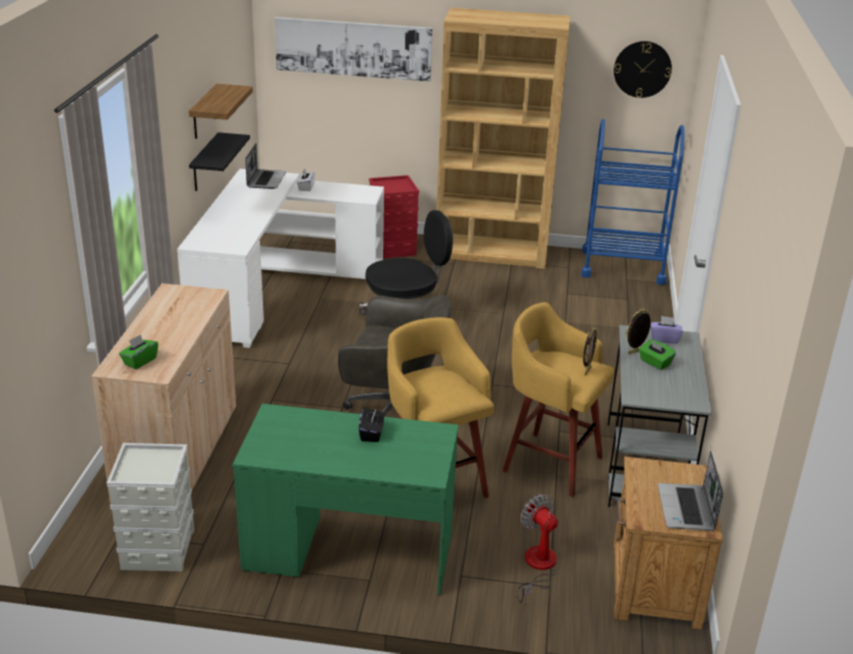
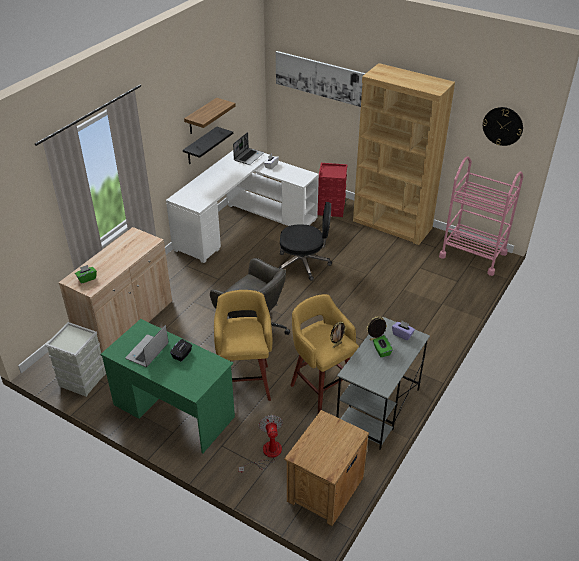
camera: 25 degrees right, 10 degrees up
blue cart [581,119,685,285] -> pink cart [439,156,523,276]
laptop [658,451,723,531] -> laptop moved to [125,325,169,367]

